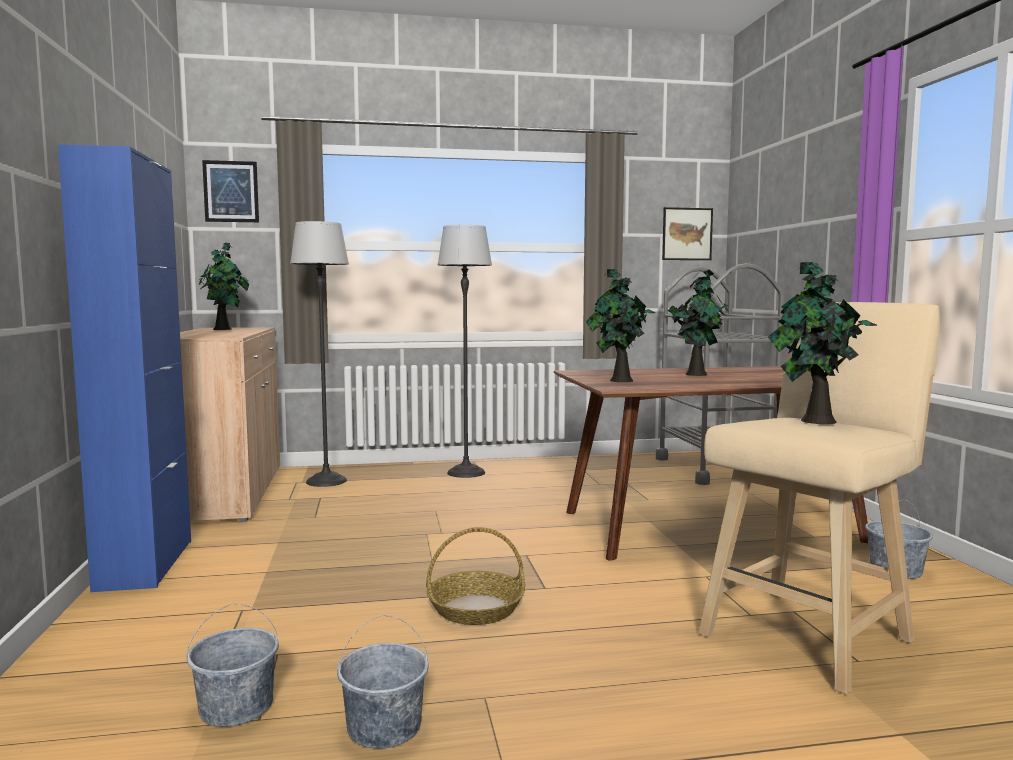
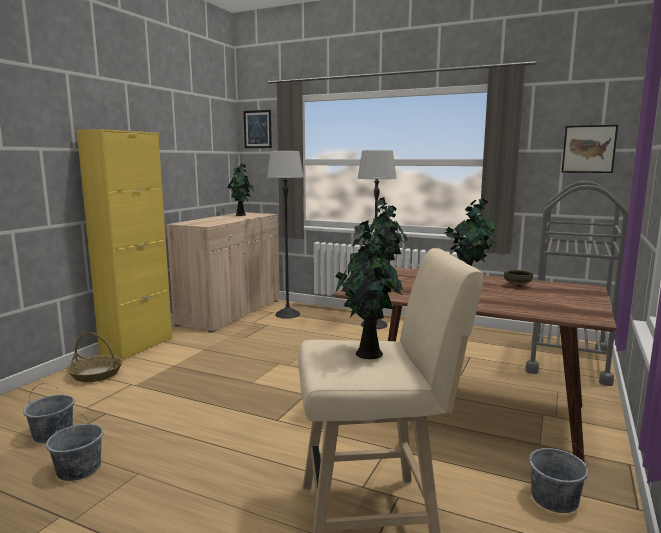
camera: 35 degrees right, 5 degrees up
blue cabinet [58,144,191,592] -> yellow cabinet [77,129,172,361]
basket [426,527,525,625] -> basket moved to [67,332,123,382]
none -> bowl [504,270,533,287]

